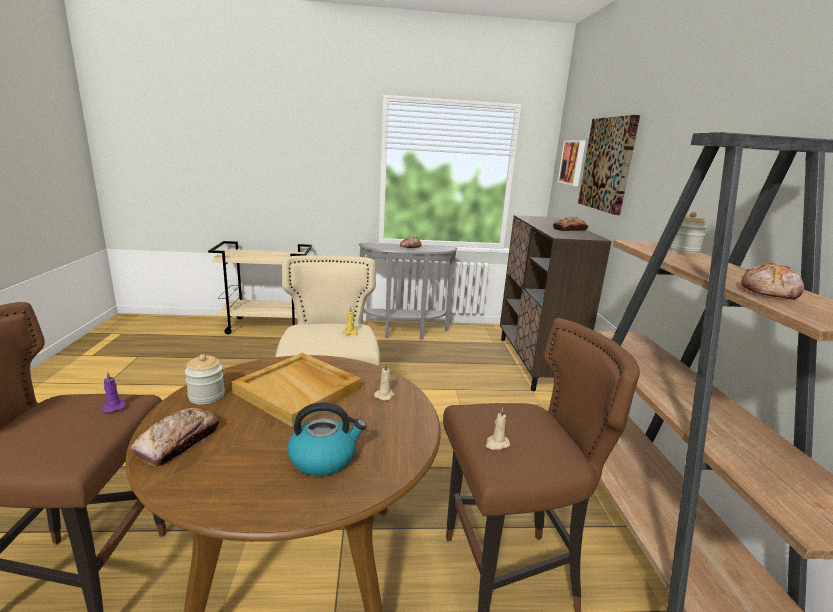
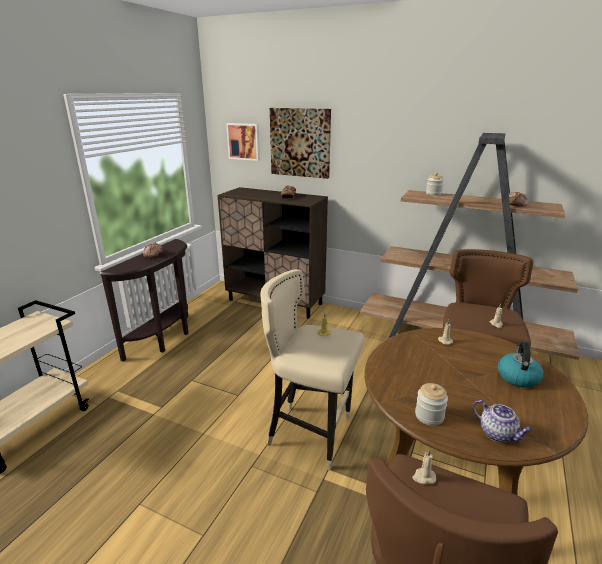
camera: 60 degrees left, 5 degrees up
purple candle [102,372,126,412] -> beige candle [412,449,436,484]
bread [131,407,219,466] -> teapot [473,400,533,442]
beige tray [232,353,361,427] -> none
grey console table [358,243,457,339] -> brown console table [99,239,189,362]

